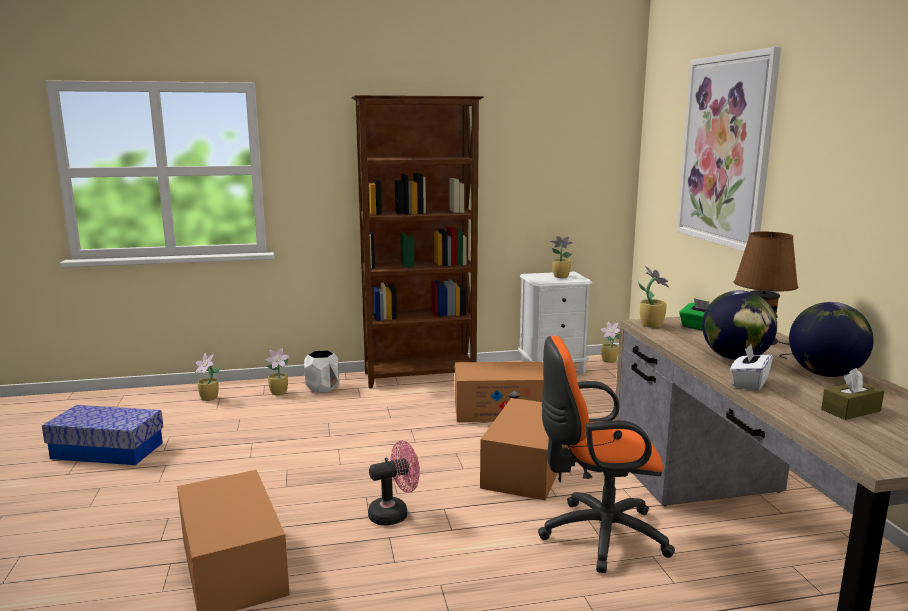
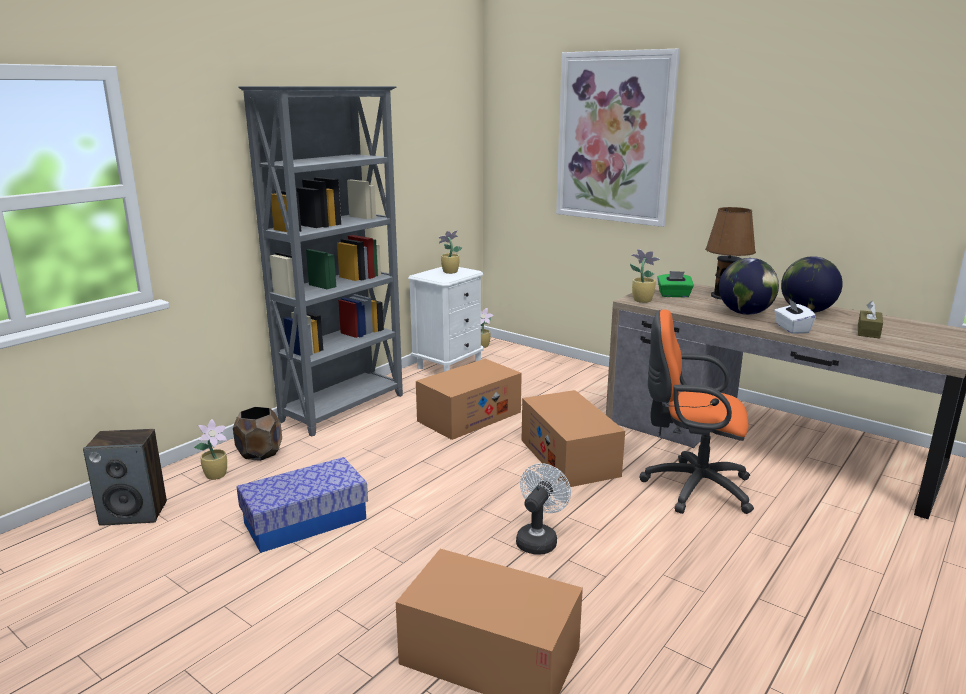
camera: 40 degrees left, 5 degrees up
storage box [42,405,163,465] -> storage box moved to [237,457,368,553]
potted plant [195,353,220,401] -> speaker [83,429,167,526]
white planter [304,350,339,393] -> brown planter [233,407,282,461]
brown bookcase [351,95,484,388] -> grey bookcase [238,86,403,437]
pink fan [368,440,420,526] -> white fan [516,463,571,554]
orange office chair [538,336,675,573] -> orange office chair turned 60 degrees clockwise [639,309,754,514]

